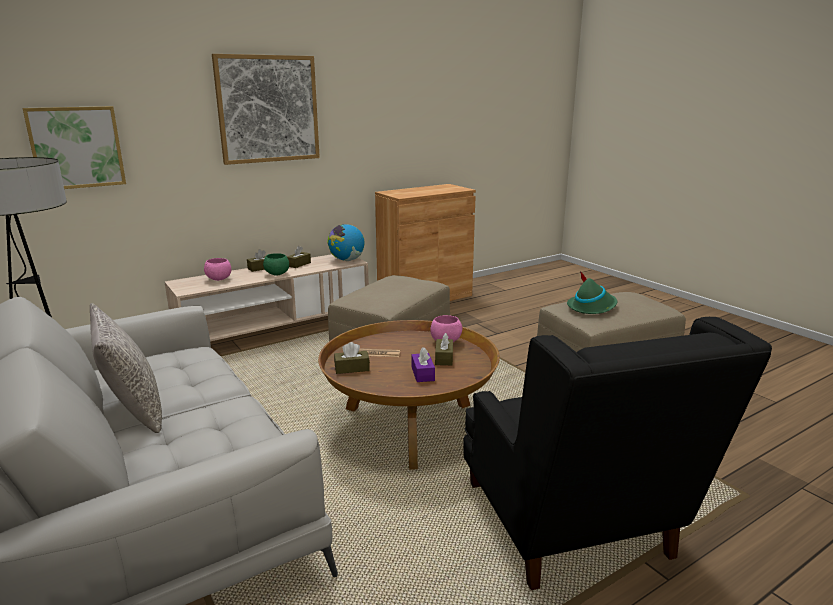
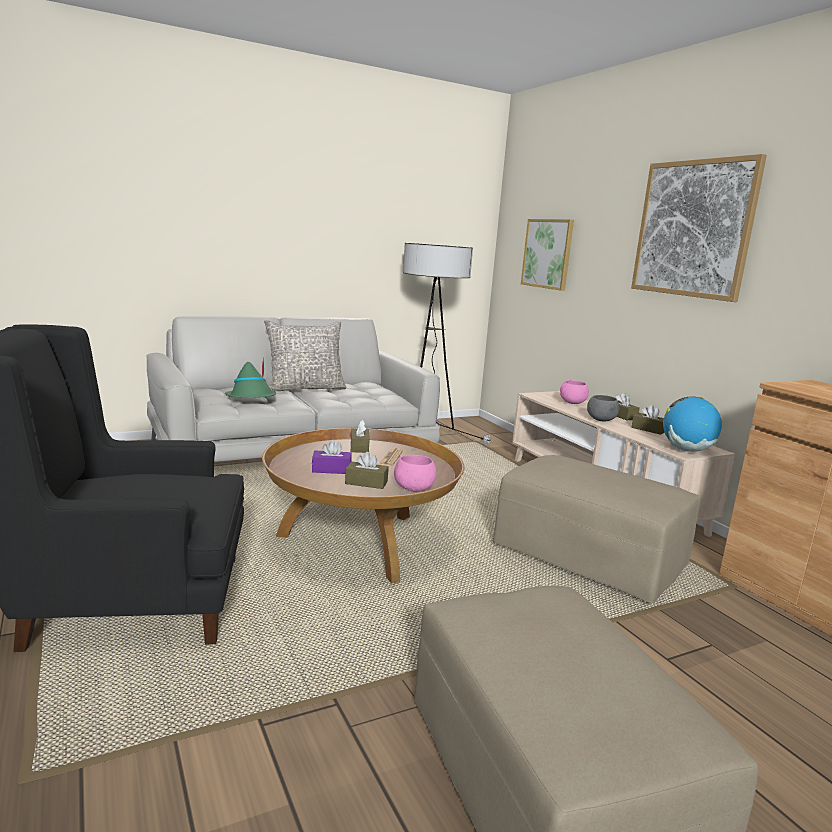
camera: 95 degrees right, 5 degrees down
green bowl [263,253,289,275] -> grey bowl [587,395,619,421]
green hat [567,271,617,314] -> green hat moved to [225,357,276,398]

